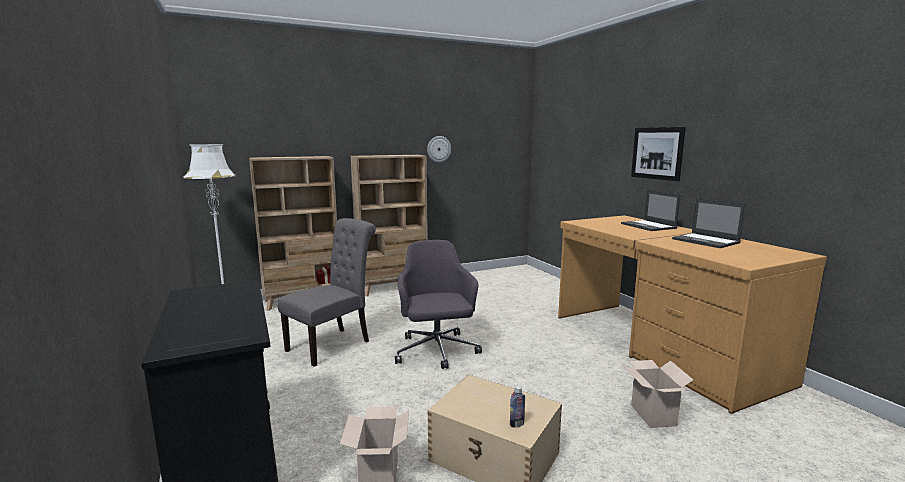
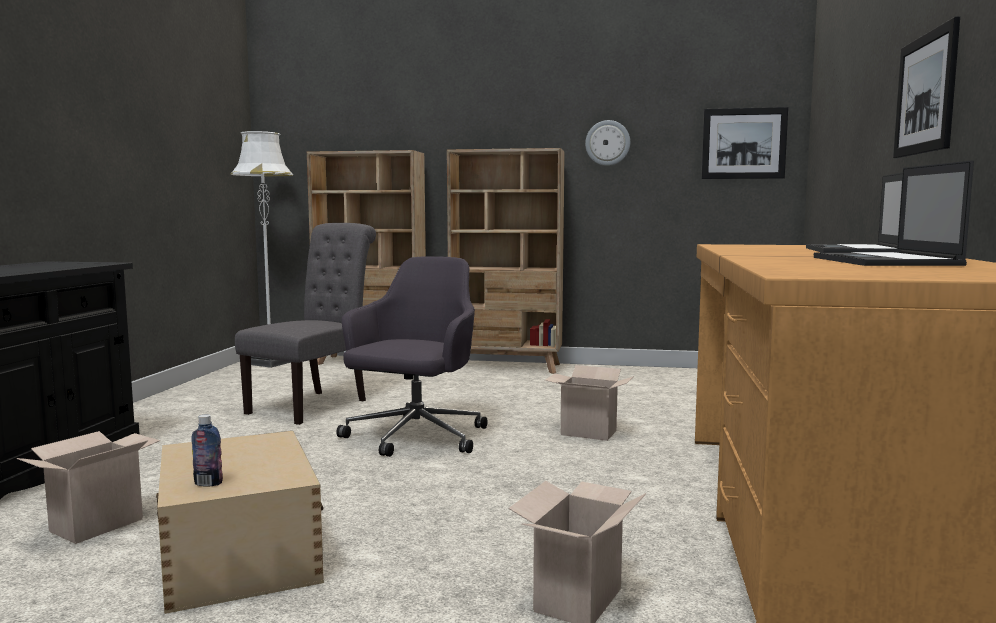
camera: 35 degrees right, 5 degrees down
grey chair [277,218,376,367] -> grey chair turned 45 degrees counterclockwise [235,223,376,425]
none -> cardboard box [545,365,634,441]
none -> picture [702,107,788,179]

